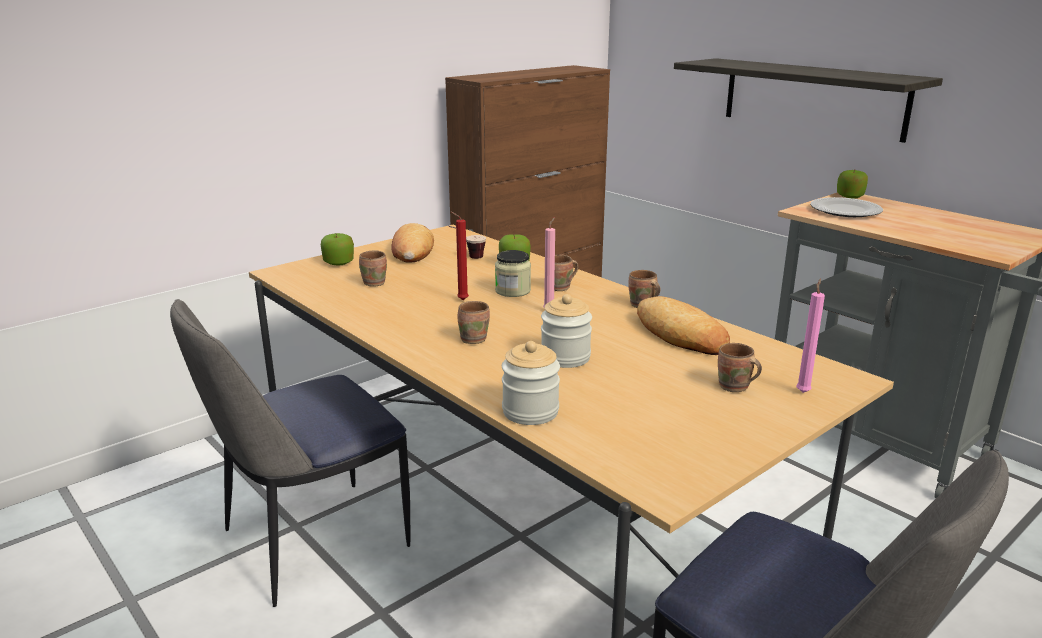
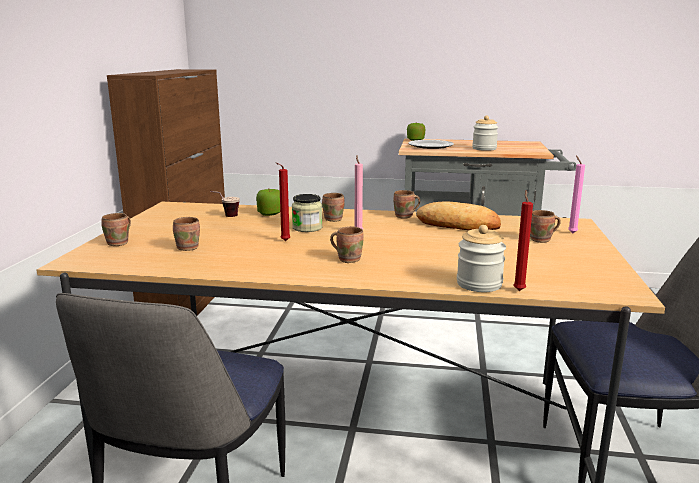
camera: 40 degrees left, 5 degrees down
apple [321,233,354,266] -> brown mug [101,213,131,246]
bread [391,223,434,263] -> none
jar [541,294,592,368] -> jar moved to [472,116,498,151]
shelf [674,58,943,143] -> none
none -> red candle [513,190,533,291]

